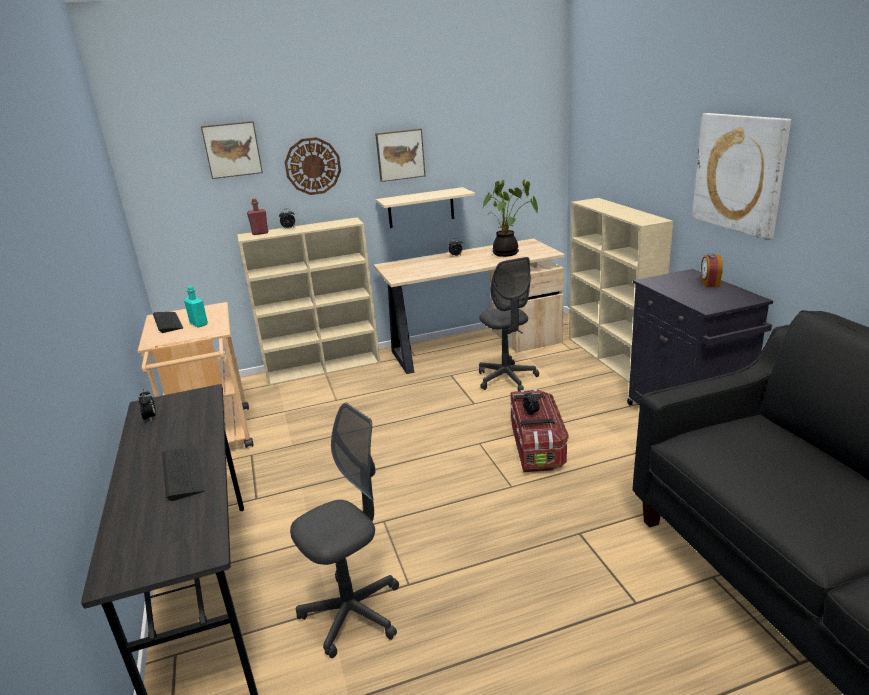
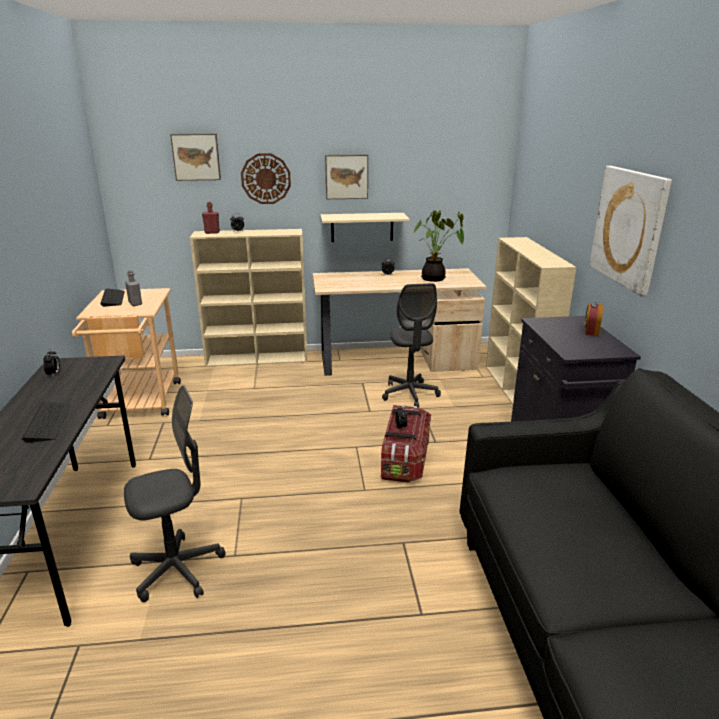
camera: 10 degrees right, 0 degrees up
turquoise bottle [184,286,208,328] -> grey bottle [125,270,142,306]

